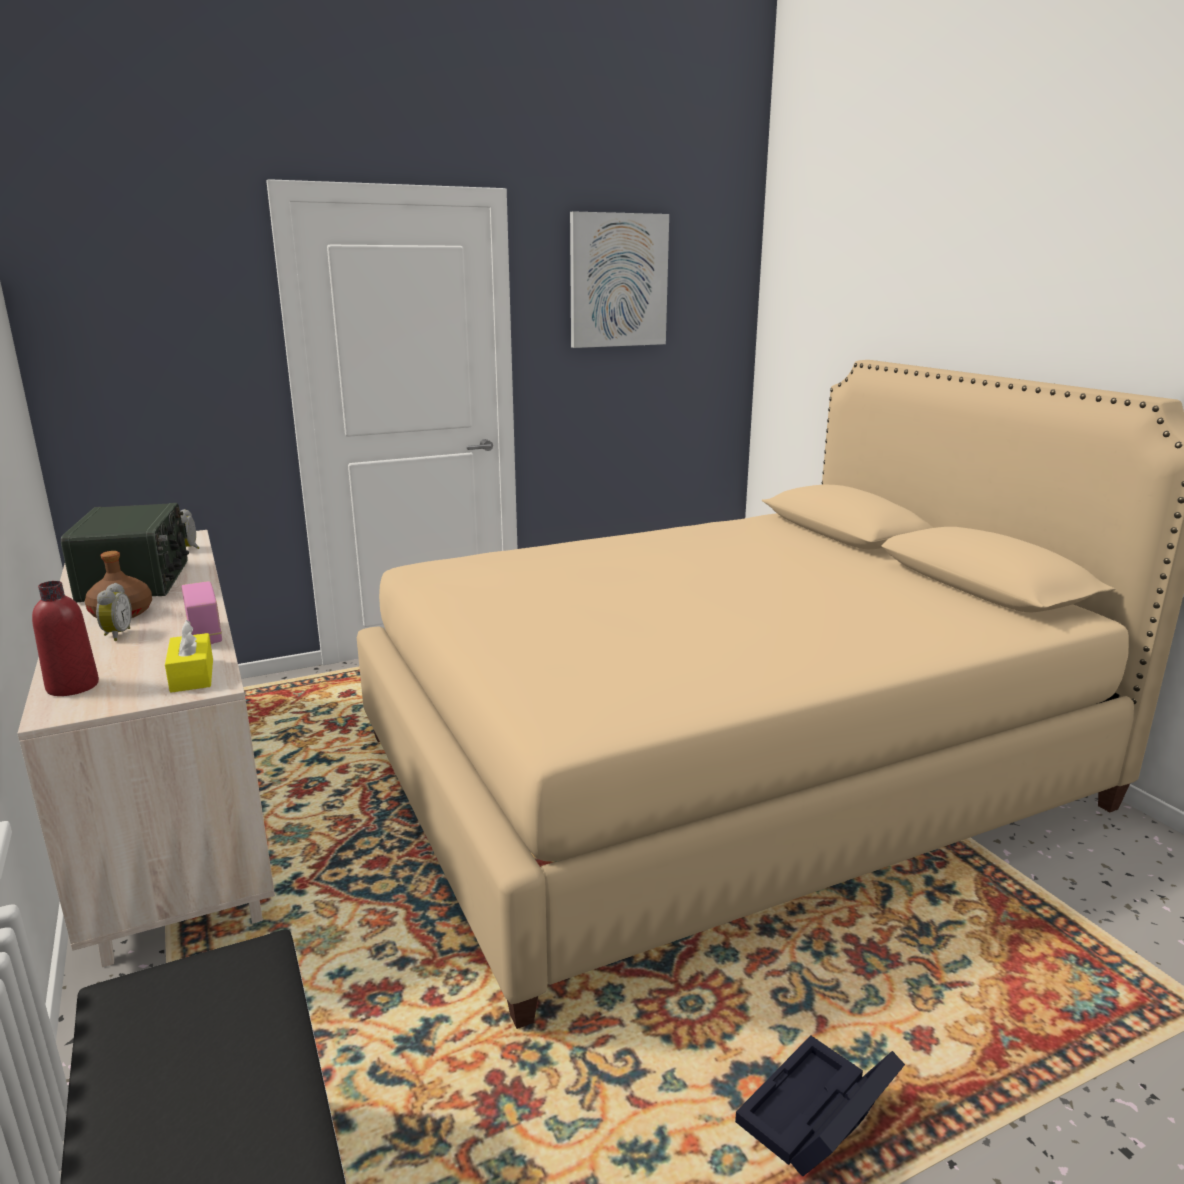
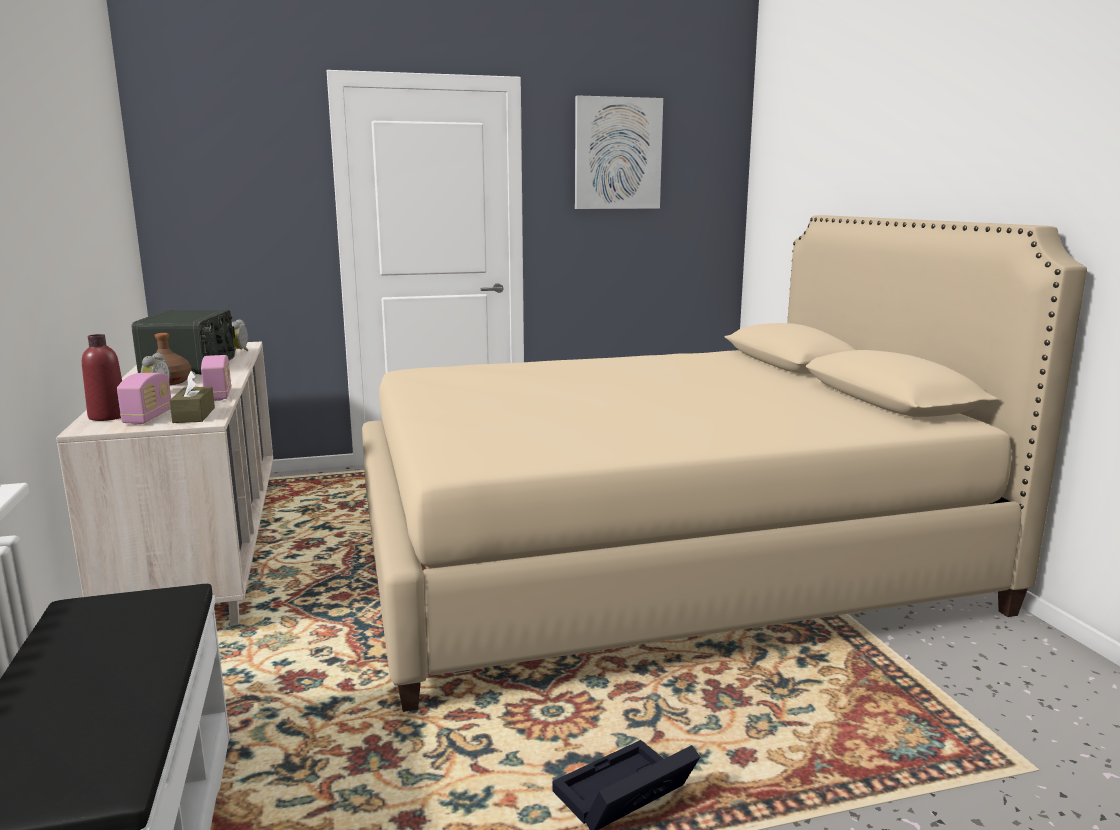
camera: 10 degrees right, 5 degrees down
yellow tissue box [165,620,213,693] -> brown tissue box [169,371,215,423]
none -> radio [117,373,171,424]

